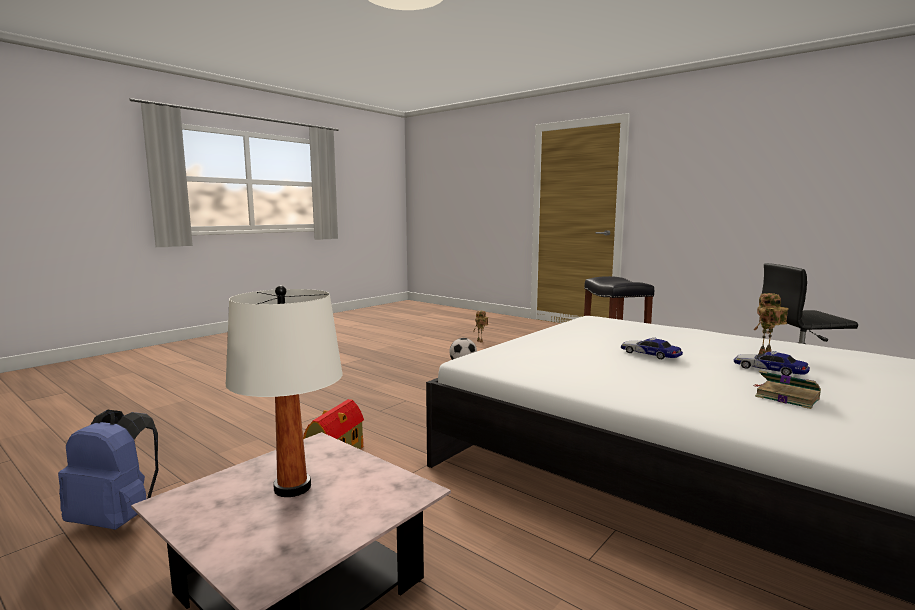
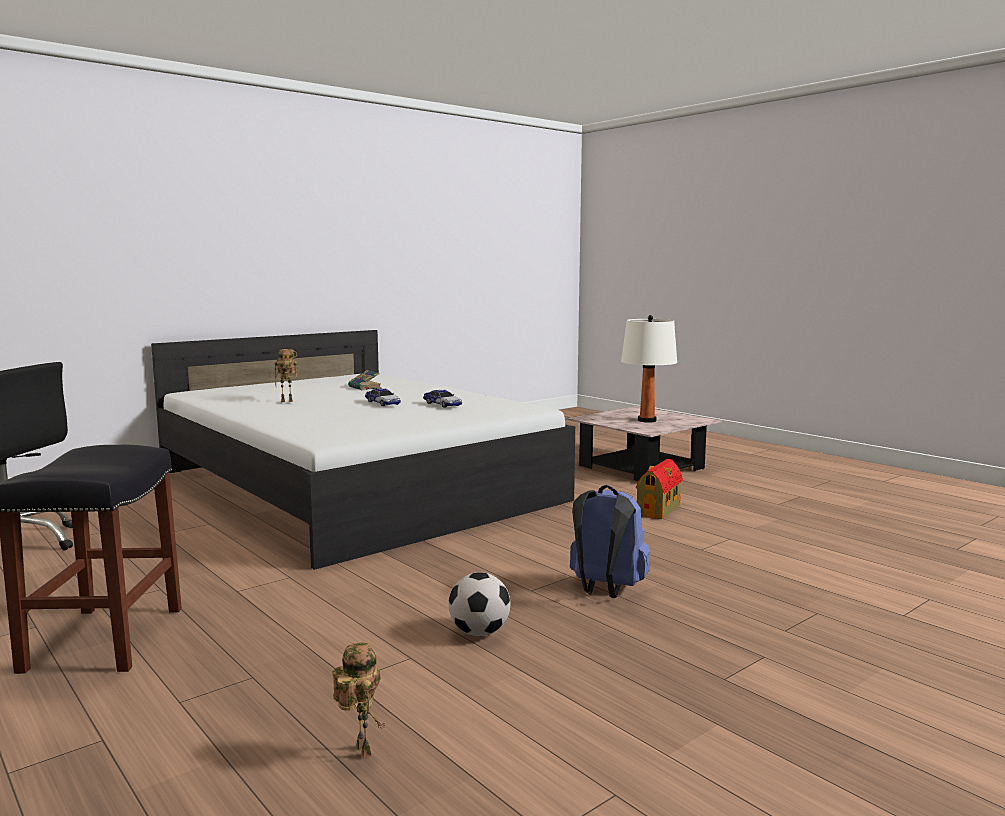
camera: 170 degrees left, 0 degrees up
blue backpack [58,410,158,530] -> blue backpack moved to [570,485,650,598]
toy car [734,351,810,376] -> toy car moved to [423,389,462,408]

